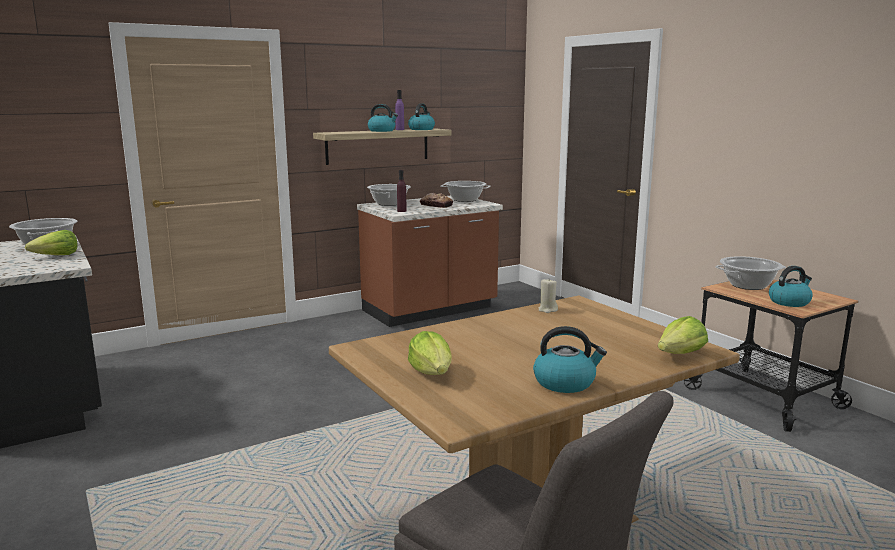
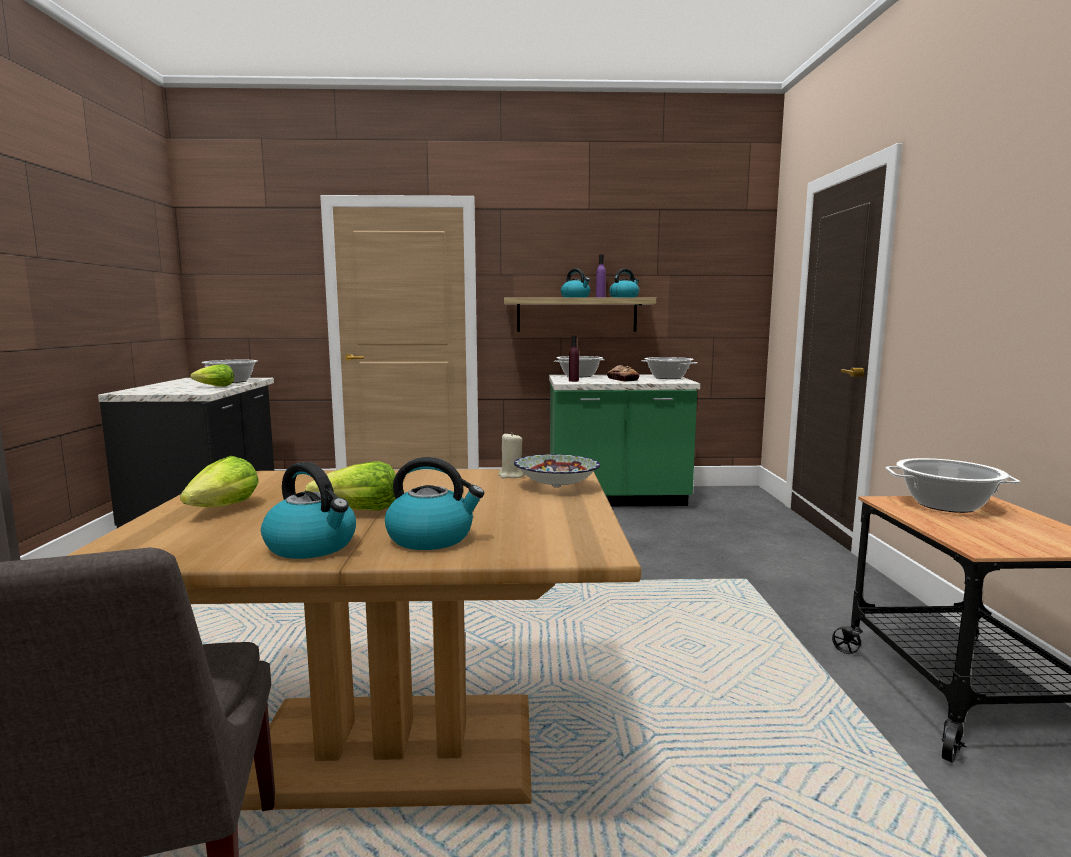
camera: 30 degrees right, 5 degrees down
brown counter [357,196,503,327] -> green counter [549,375,700,507]
lettuce [658,316,708,354] -> lettuce moved to [305,461,396,511]
kettle [769,266,813,307] -> kettle moved to [385,457,484,550]
none -> bowl [514,454,600,488]

